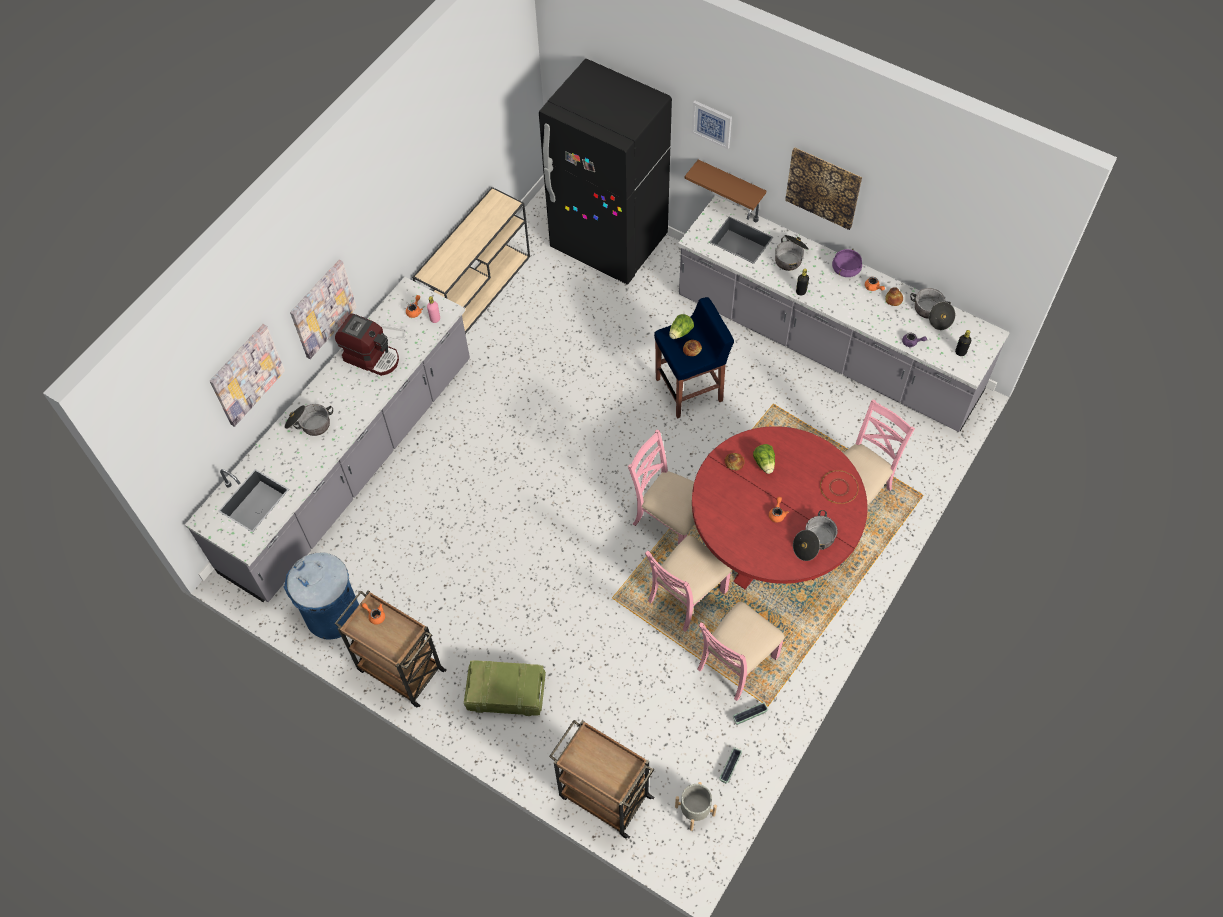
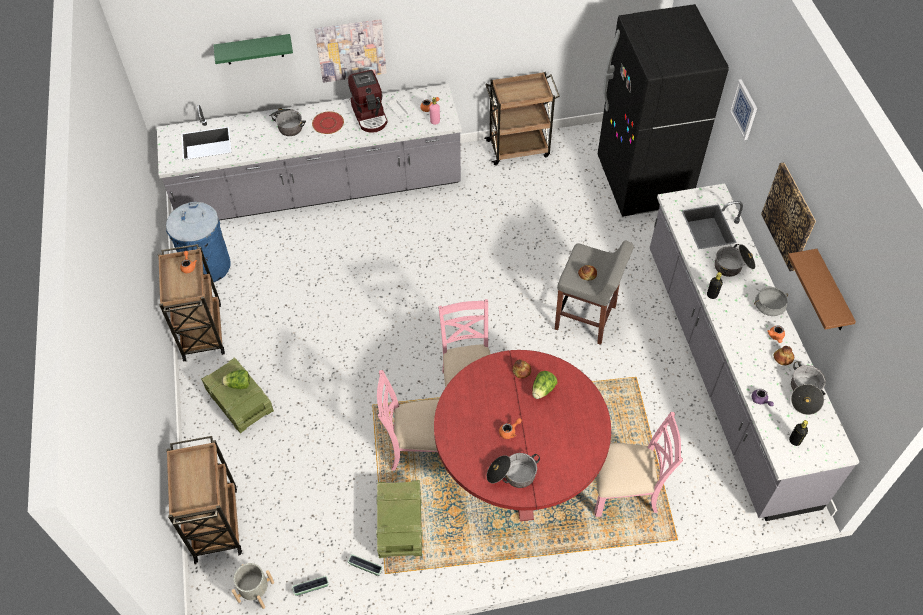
camera: 45 degrees right, 5 degrees down
picture [209,324,285,427] -> green shelf [213,34,293,65]
beige console table [412,187,530,334] -> brown cart [484,72,560,165]
blue stool [654,297,734,419] -> grey stool [555,240,634,345]
lettuce [669,314,694,339] -> lettuce moved to [222,369,250,389]
brown shelf [685,160,766,210] -> brown shelf moved to [788,249,856,330]
pink chair [697,602,784,701] -> crate [376,480,422,558]
red plate [820,470,859,504] -> red plate moved to [312,111,344,134]
purple cooking pot [832,249,862,277] -> grey cooking pot [754,287,788,316]

